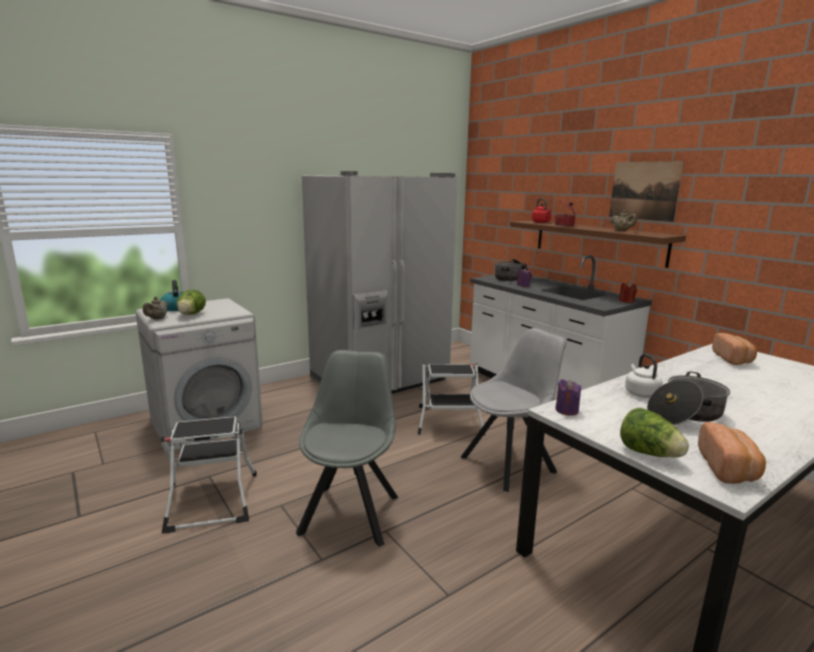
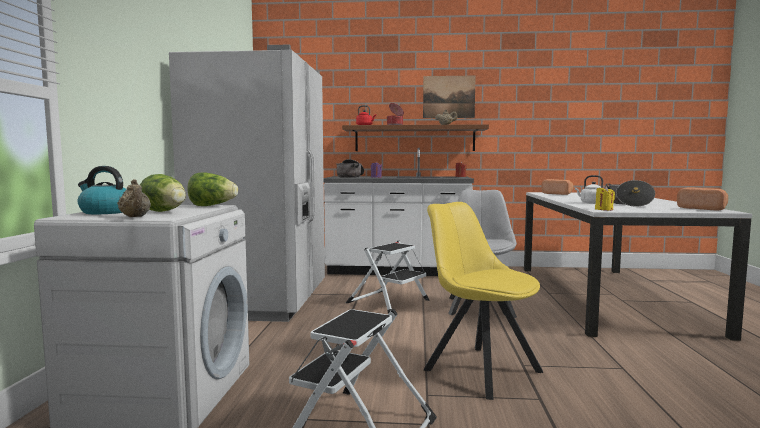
camera: 50 degrees left, 10 degrees down
grey chair [296,350,398,547] -> yellow chair [423,202,543,400]
purple candle [555,379,581,416] -> yellow candle [595,186,615,211]
lettuce [620,408,689,458] -> lettuce moved to [187,173,238,206]

